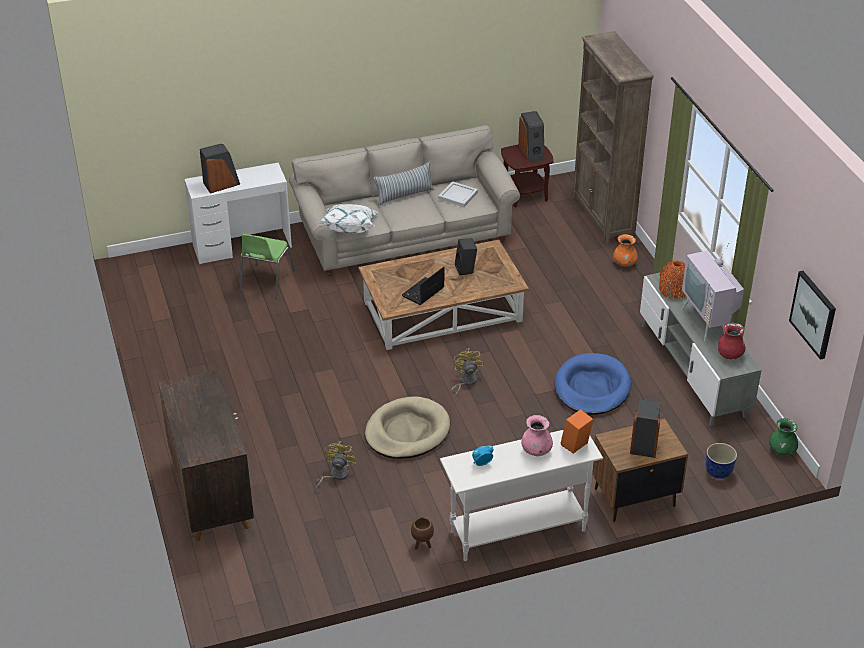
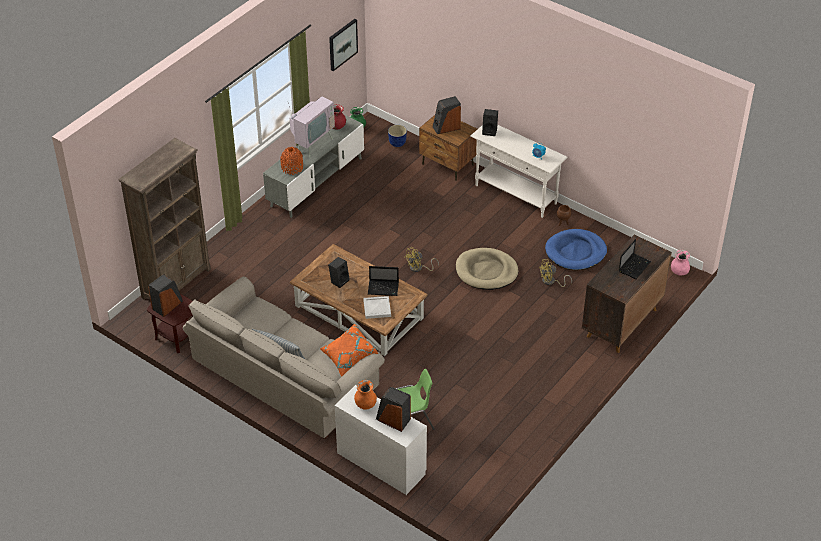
camera: 125 degrees left, 5 degrees up
white pillow [317,204,378,233] -> orange pillow [320,324,379,377]
white tray [438,181,478,207] -> white tray moved to [363,296,391,319]
pink vase [521,415,553,456] -> pink vase moved to [671,250,690,276]
blue dog bed [554,353,631,415] -> blue dog bed moved to [545,229,607,270]
orange speaker [560,409,594,454] -> black speaker [482,109,498,136]
orange vase [613,234,638,267] -> orange vase moved to [354,380,377,409]
none -> laptop [619,239,651,279]

